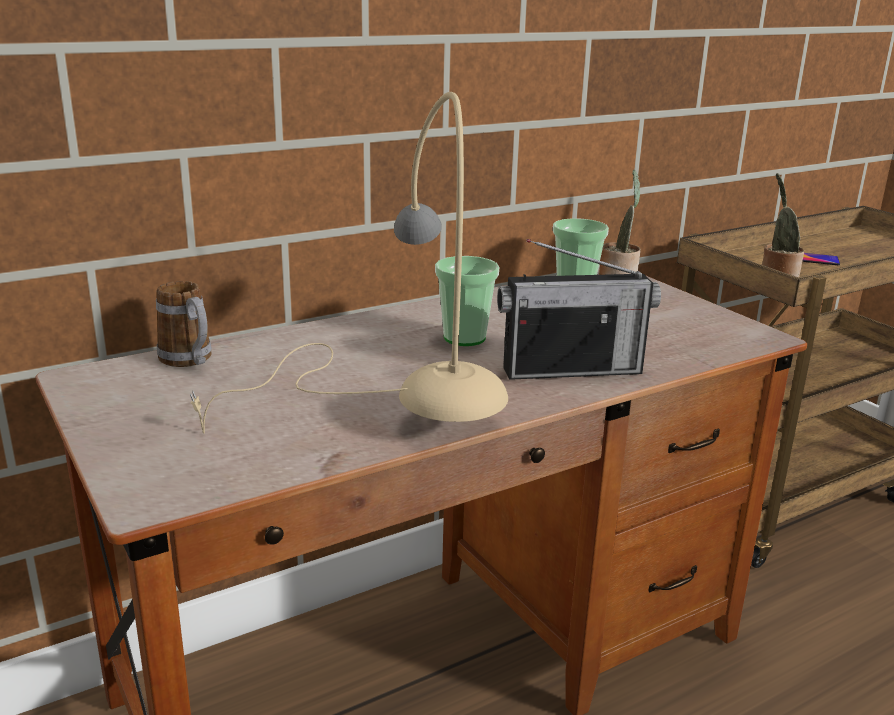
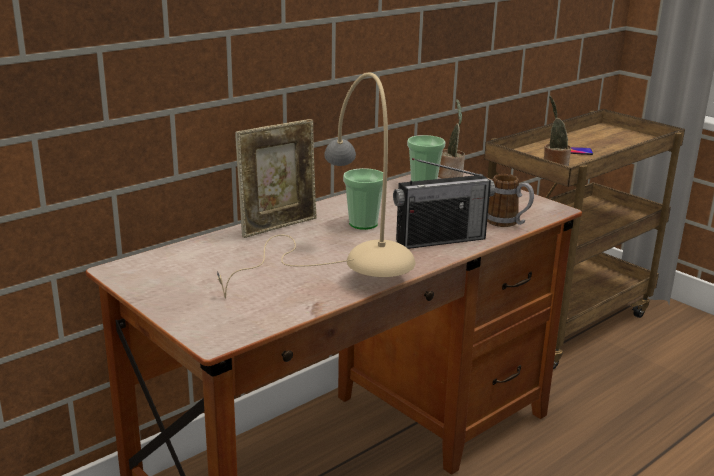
camera: 10 degrees left, 0 degrees up
mug [156,281,212,367] -> mug moved to [487,174,534,227]
none -> picture frame [235,119,316,238]

